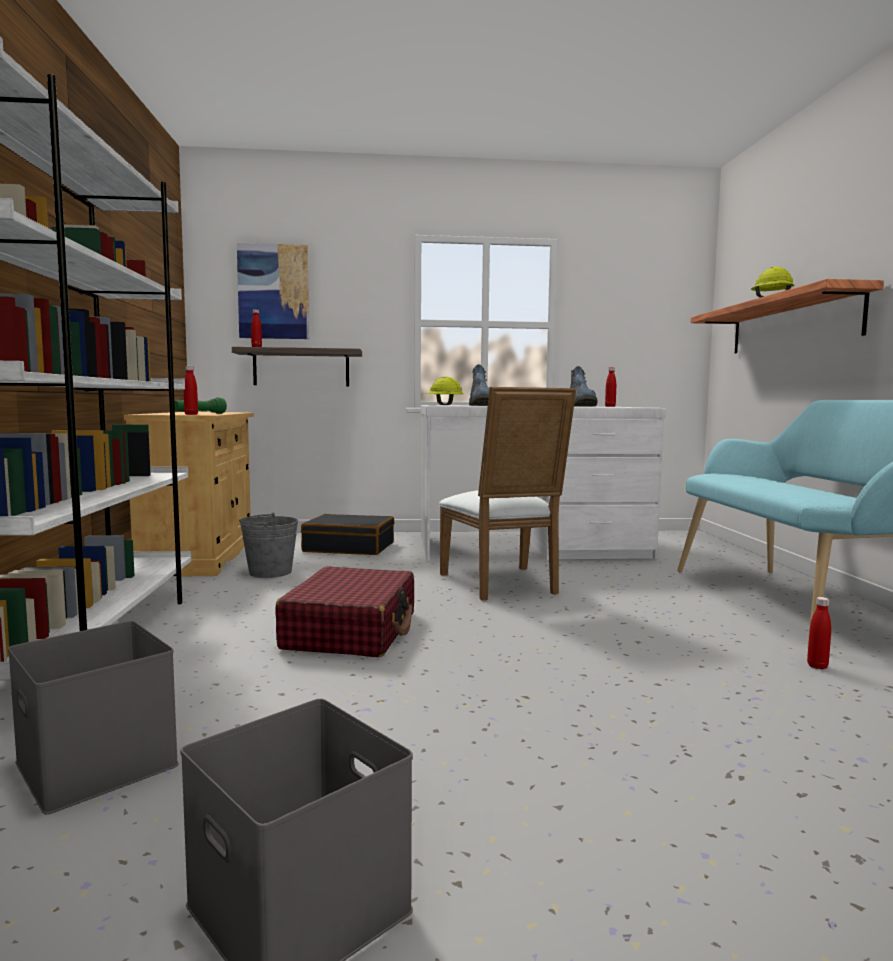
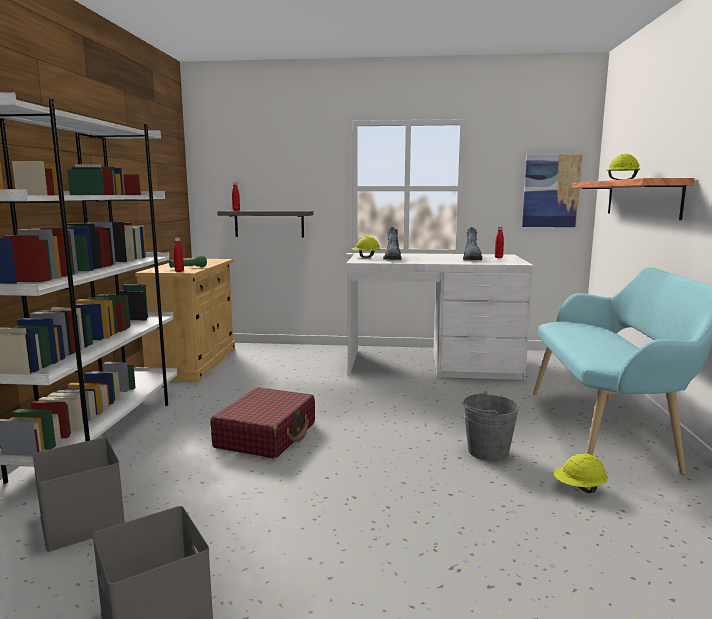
camera: 10 degrees right, 5 degrees up
picture [237,243,309,339] -> picture moved to [522,154,582,227]
grey bucket [239,513,298,578] -> grey bucket moved to [462,391,519,461]
black suitcase [301,514,394,555] -> none
white chair [439,387,576,601] -> none
red bottle [807,597,831,669] -> yellow hard hat [554,454,608,493]

